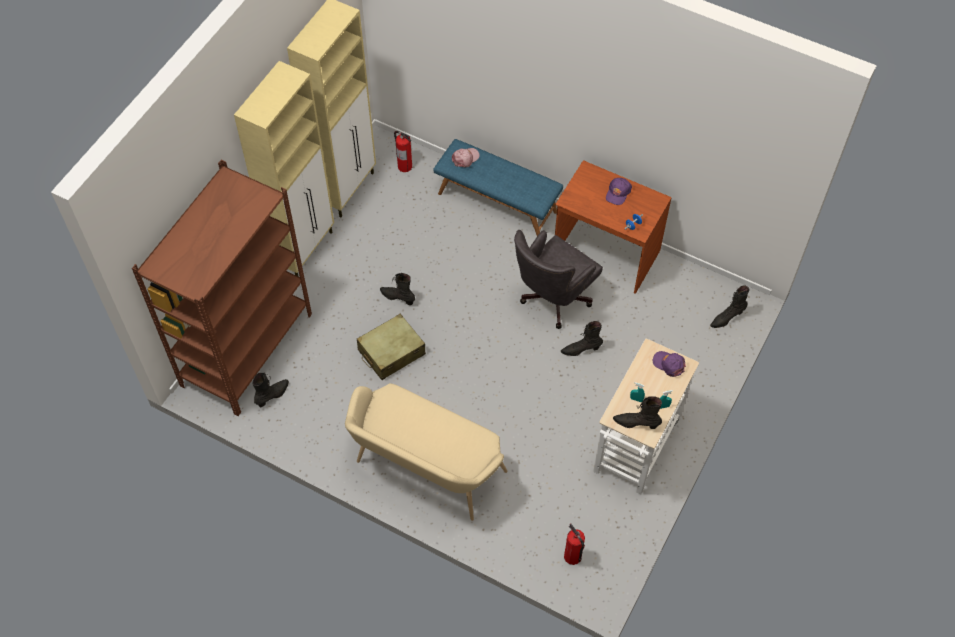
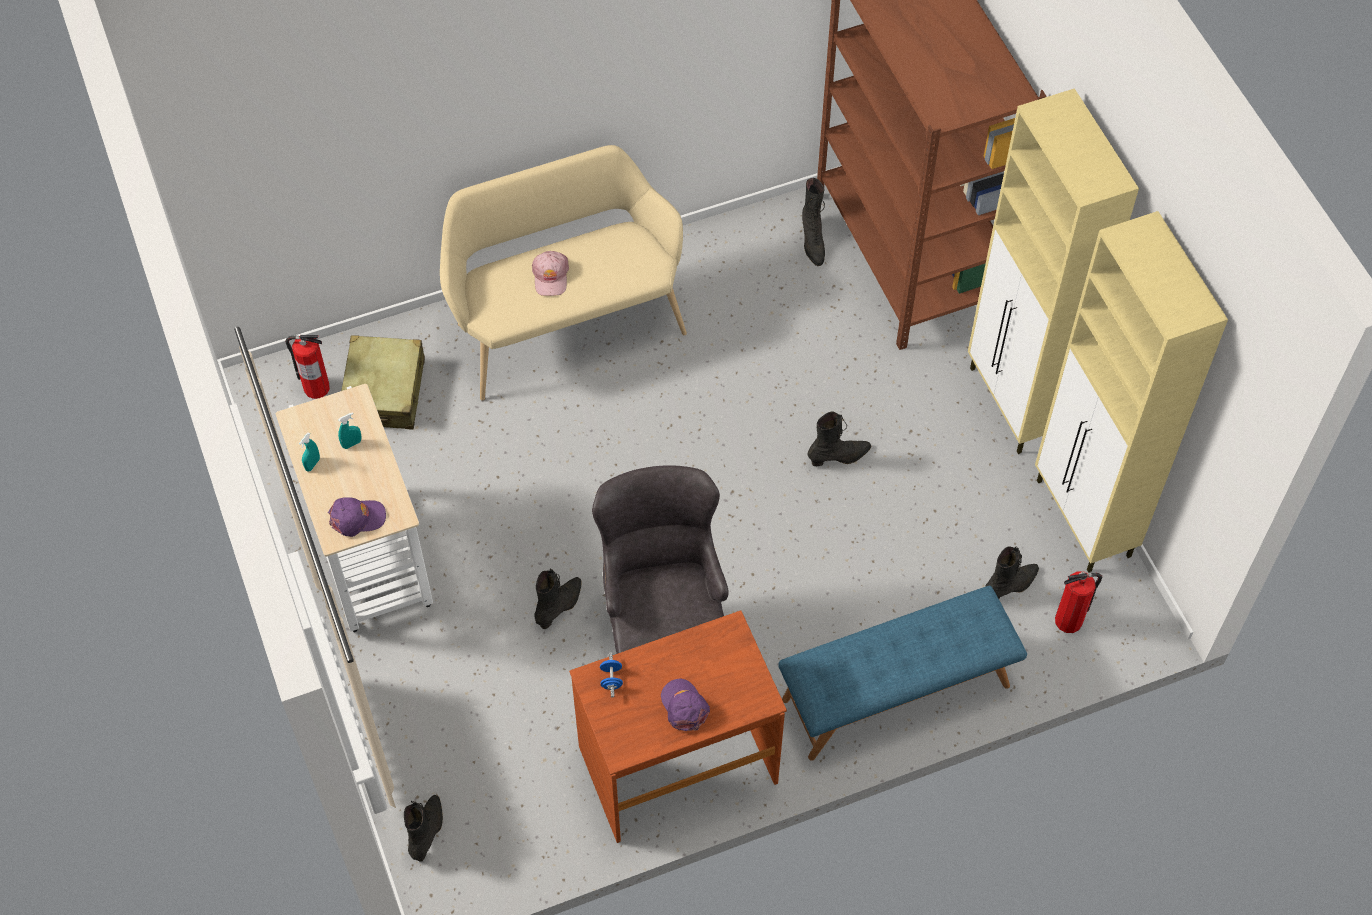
camera: 130 degrees right, 0 degrees up
beige suitcase [357,314,426,380] -> beige suitcase moved to [341,335,425,430]
pink cap [452,148,480,167] -> pink cap moved to [532,251,569,296]
black boot [613,397,662,429] -> black boot moved to [985,546,1039,599]

